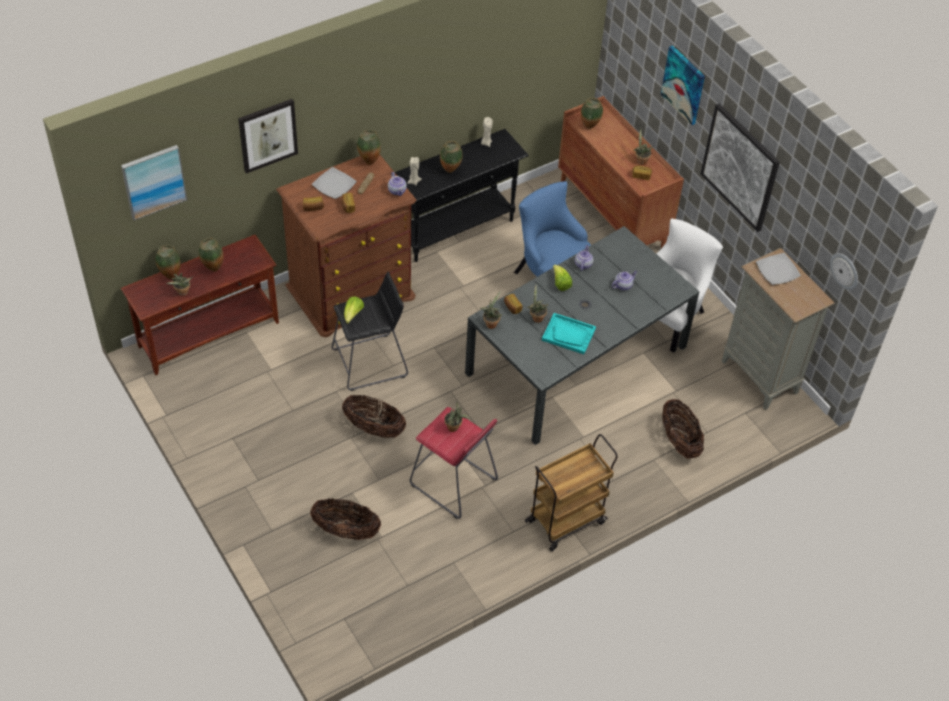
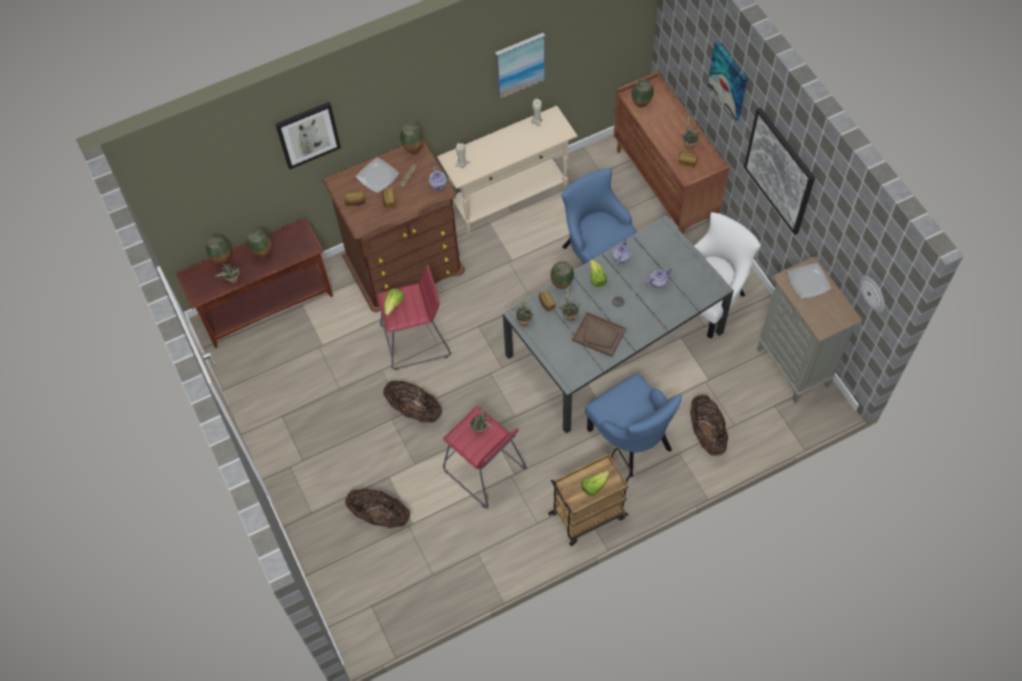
camera: 10 degrees right, 10 degrees up
picture [121,145,187,221] -> picture moved to [495,33,546,99]
black stool [331,272,408,391] -> red stool [377,265,451,370]
black console table [395,129,529,262] -> beige console table [437,105,578,234]
vase [440,141,463,173] -> vase moved to [551,261,574,289]
turquoise tray [542,313,596,354] -> brown tray [572,311,626,357]
none -> lettuce [581,470,610,497]
none -> blue chair [584,374,682,477]

